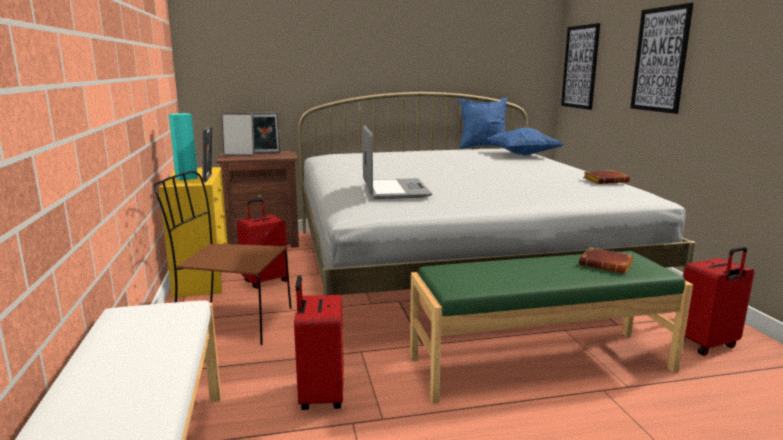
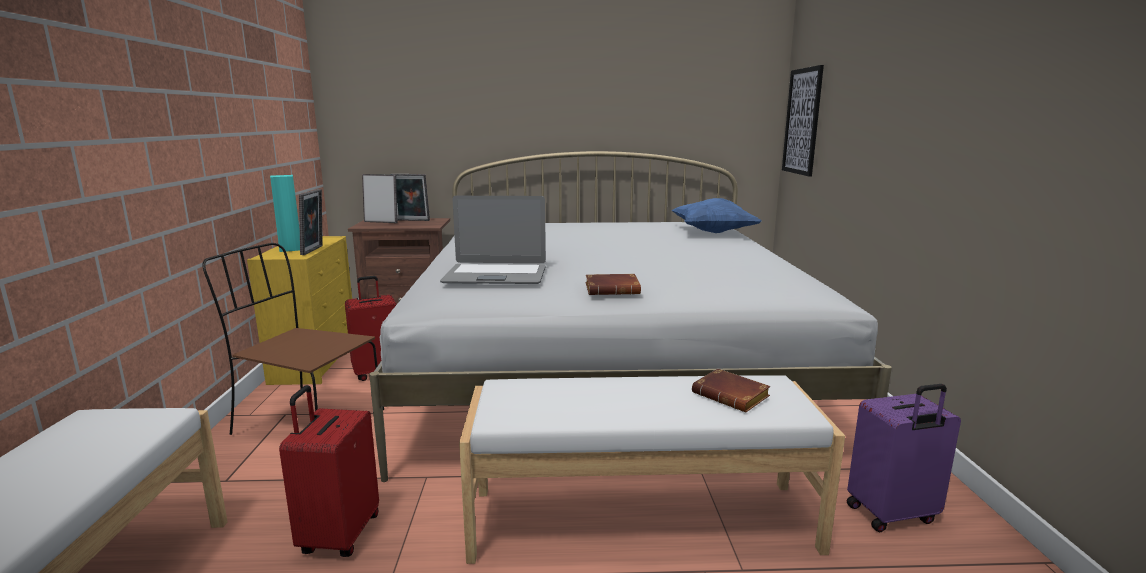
camera: 10 degrees right, 0 degrees up
laptop [362,125,432,199] -> laptop turned 90 degrees clockwise [440,196,546,284]
green bench [410,251,693,404] -> white bench [459,376,845,564]
blue pillow [458,97,508,149] -> none
brown book [583,170,630,184] -> brown book moved to [586,274,641,295]
picture [630,3,693,114] -> none
red suitcase [683,247,754,356] -> purple suitcase [847,384,961,532]

